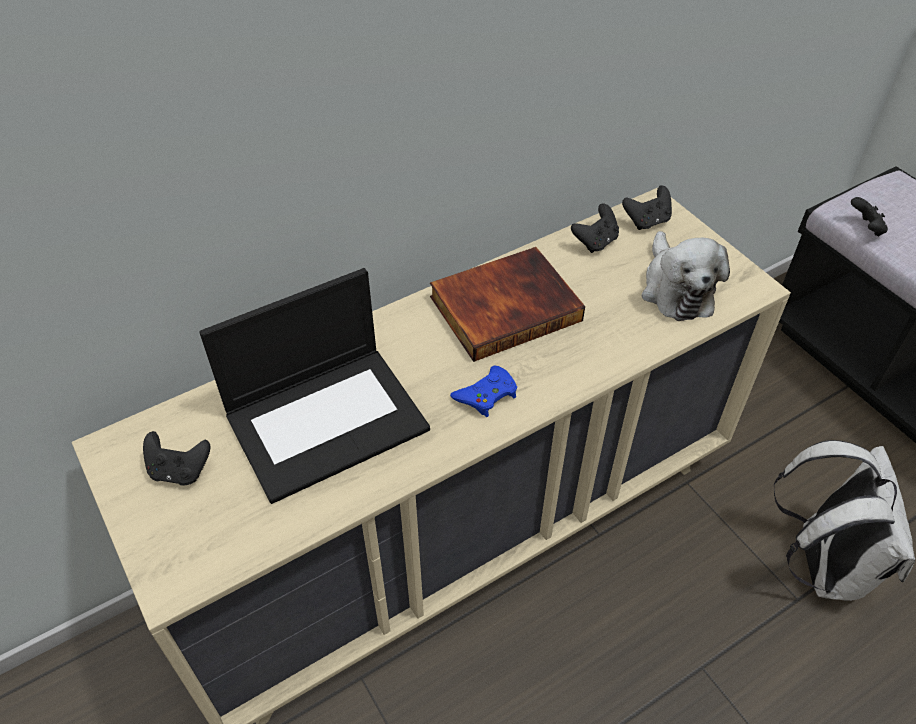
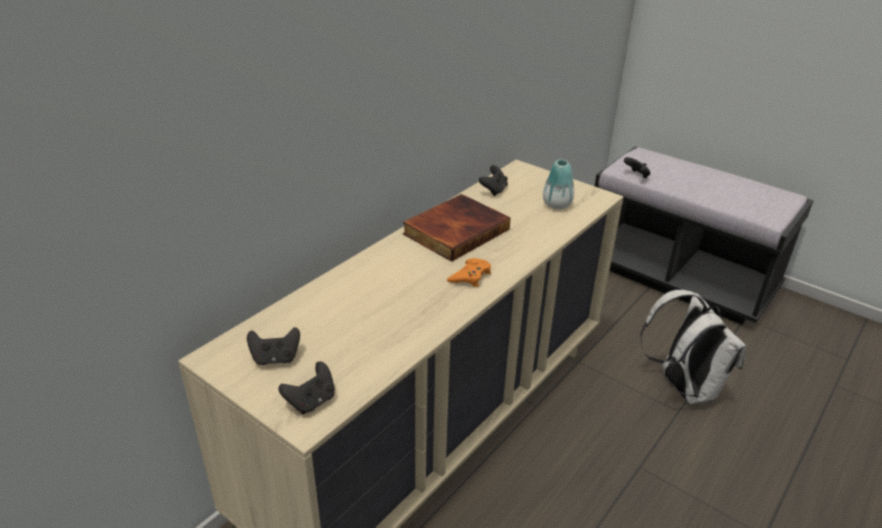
camera: 20 degrees left, 15 degrees down
laptop [199,268,430,504] -> none
blue game controller [450,365,517,417] -> orange game controller [447,258,491,287]
black game controller [622,185,672,230] -> black game controller moved to [278,361,335,414]
plush toy [642,231,730,321] -> vase [543,159,574,209]

